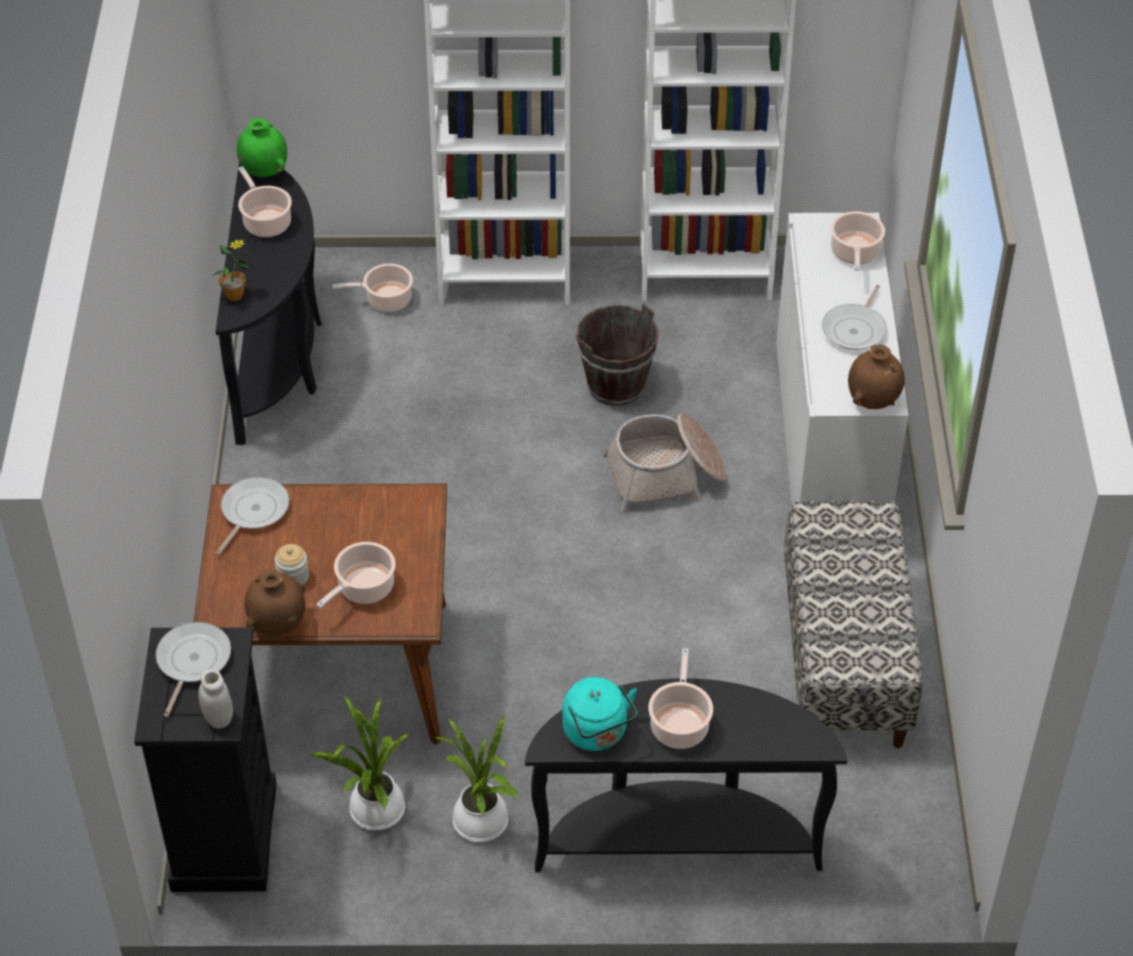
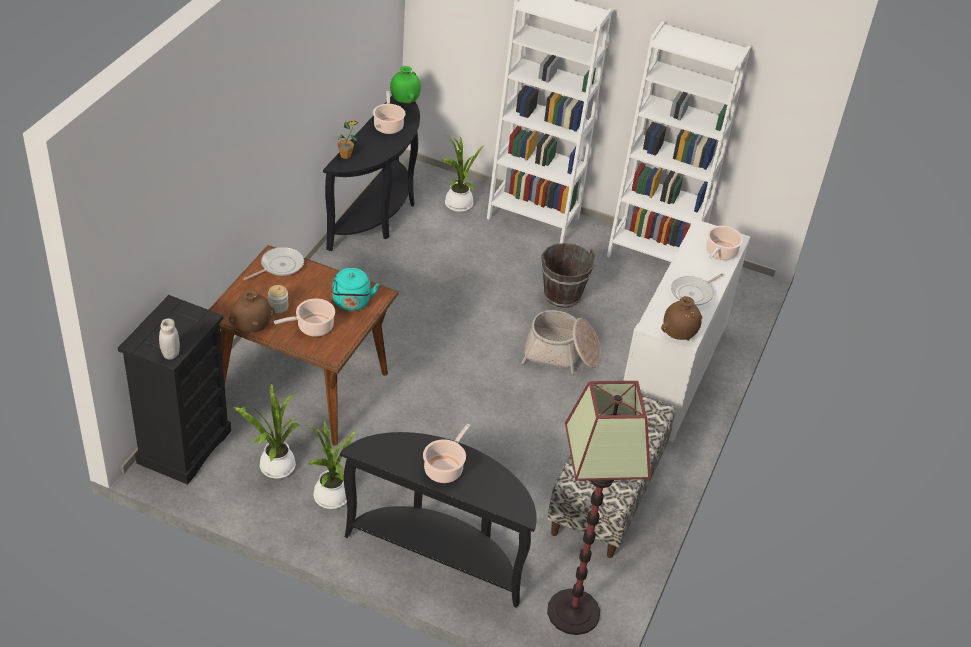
camera: 20 degrees right, 5 degrees down
frying pan [156,622,231,717] -> none
cooking pot [332,264,413,312] -> potted plant [441,135,485,212]
turquoise kettle [562,677,637,751] -> turquoise kettle moved to [332,268,379,311]
none -> floor lamp [547,381,651,635]

